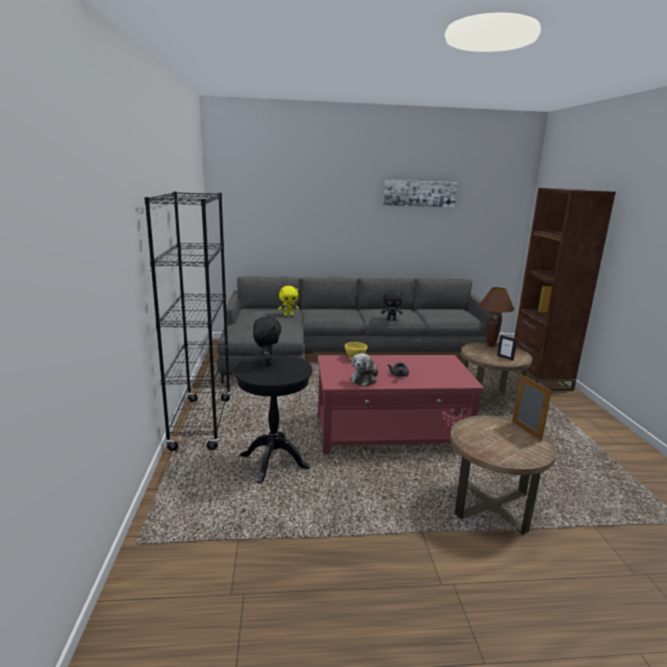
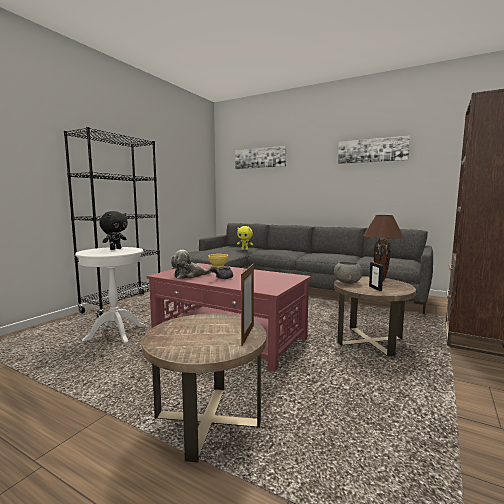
camera: 35 degrees right, 10 degrees down
black side table [234,355,313,483] -> white side table [75,247,146,343]
black plush toy [381,290,403,320] -> none
none -> picture [235,146,286,169]
none -> grey bowl [334,262,362,284]

